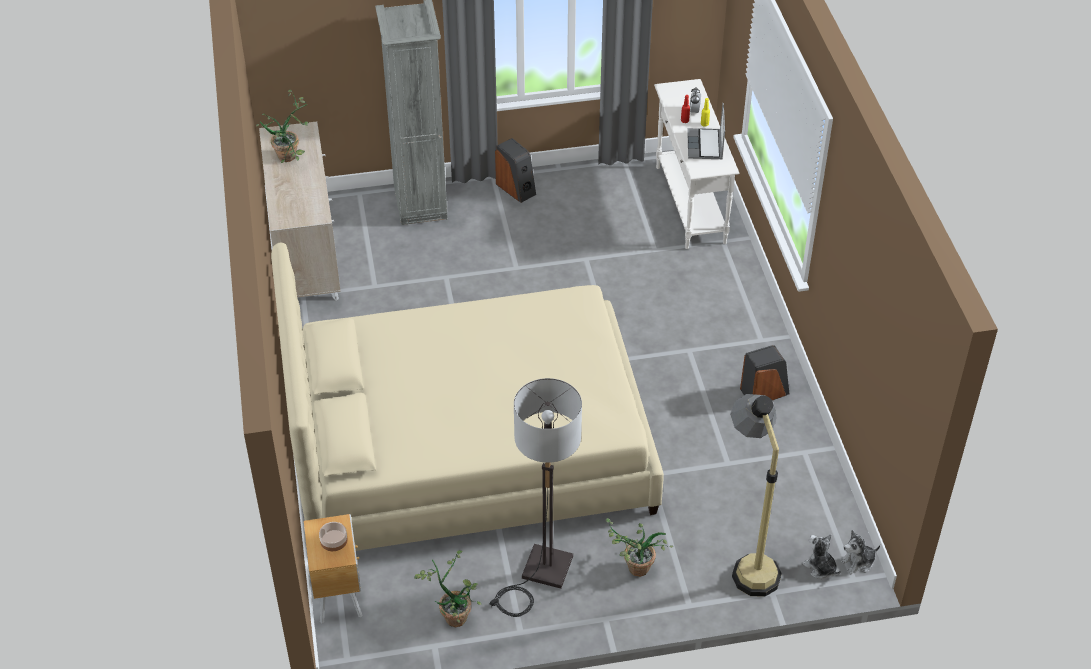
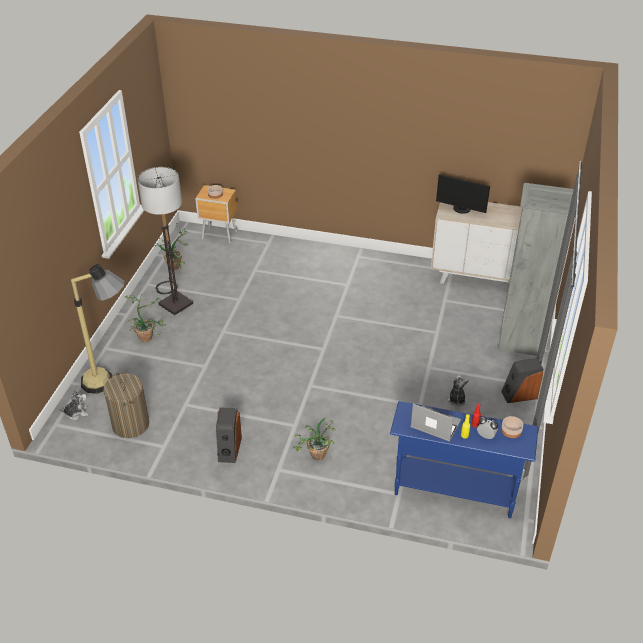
camera: 115 degrees right, 5 degrees down
potted plant [256,90,309,163] -> potted plant moved to [293,418,336,460]
beige bed [271,242,664,551] -> none
white console table [654,79,739,249] -> blue console table [390,401,538,518]
plush toy [840,530,880,575] -> plush toy moved to [447,375,469,406]
none -> laundry basket [103,373,149,438]
none -> monitor [436,174,490,214]
none -> bowl [501,416,523,438]

